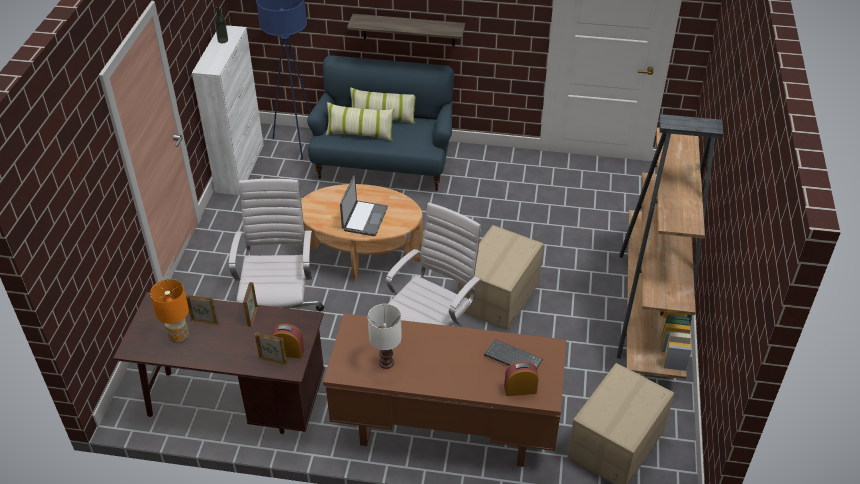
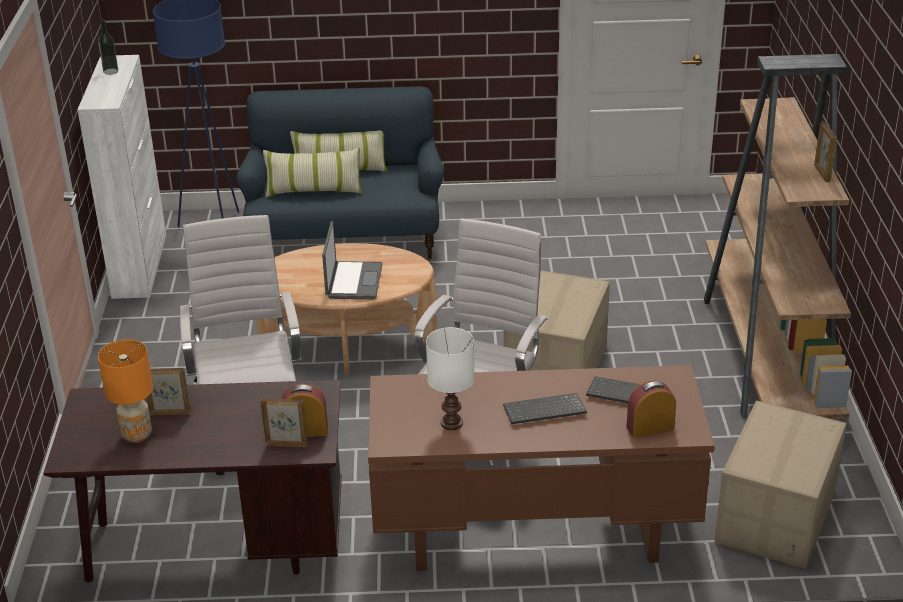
camera: 10 degrees left, 10 degrees down
picture frame [243,282,258,327] -> picture frame moved to [814,121,837,182]
shelf [347,14,465,46] -> none
none -> keyboard [503,393,587,424]

